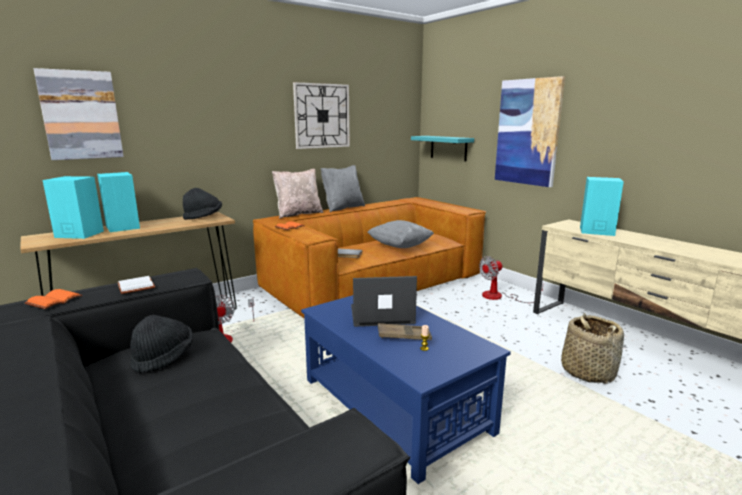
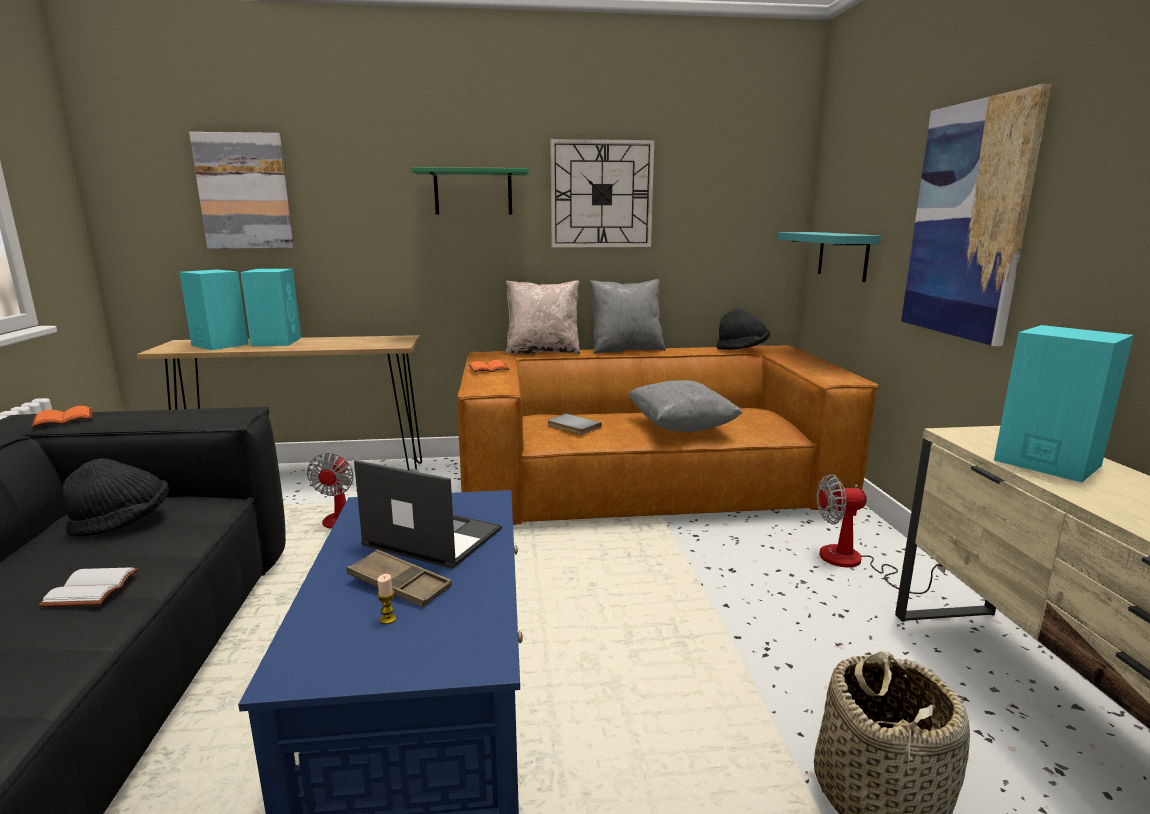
camera: 30 degrees right, 0 degrees up
white book [117,276,155,294] -> white book moved to [38,567,139,607]
black hat [183,188,222,220] -> black hat moved to [716,308,770,350]
none -> green shelf [411,167,529,215]

